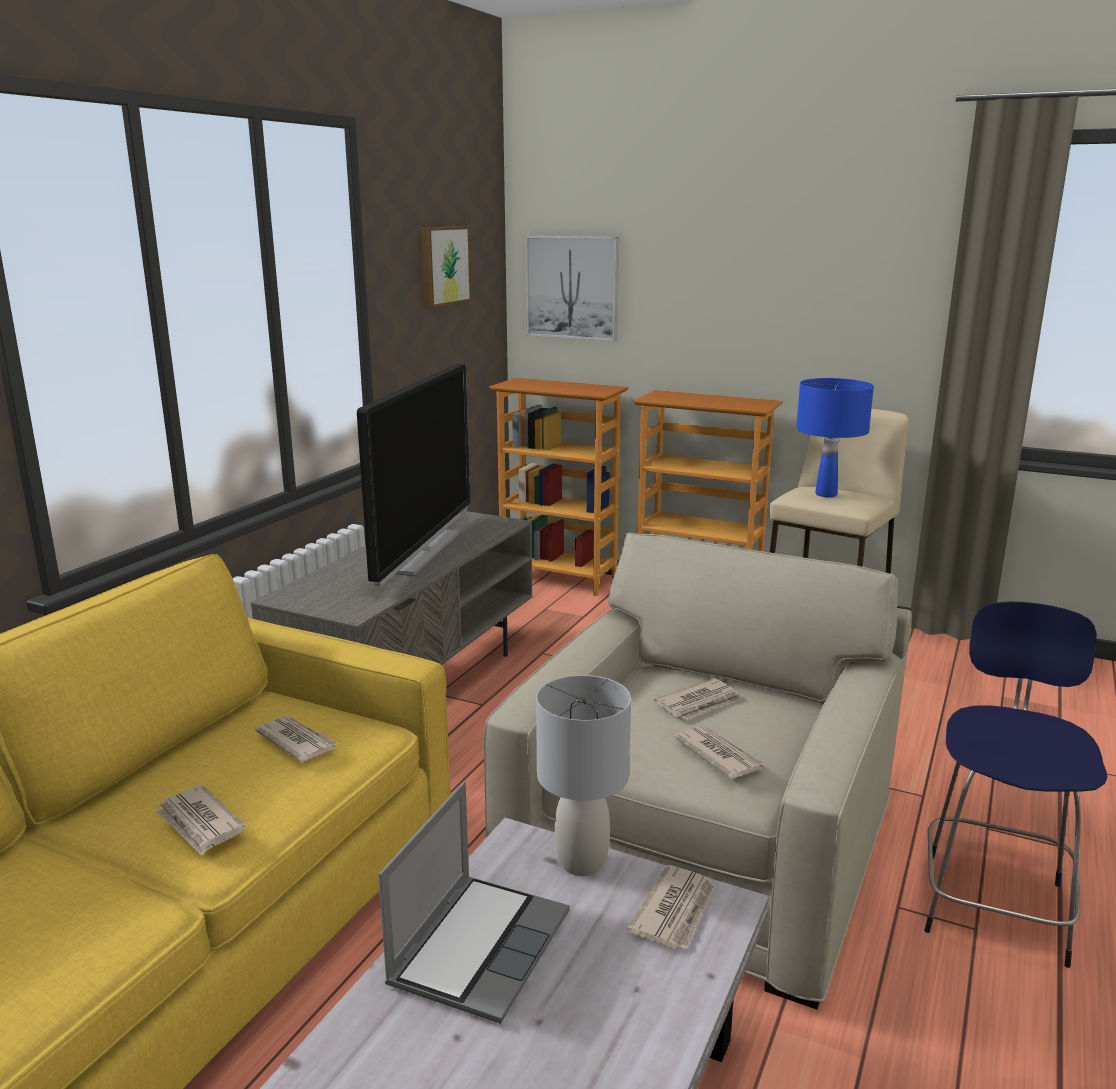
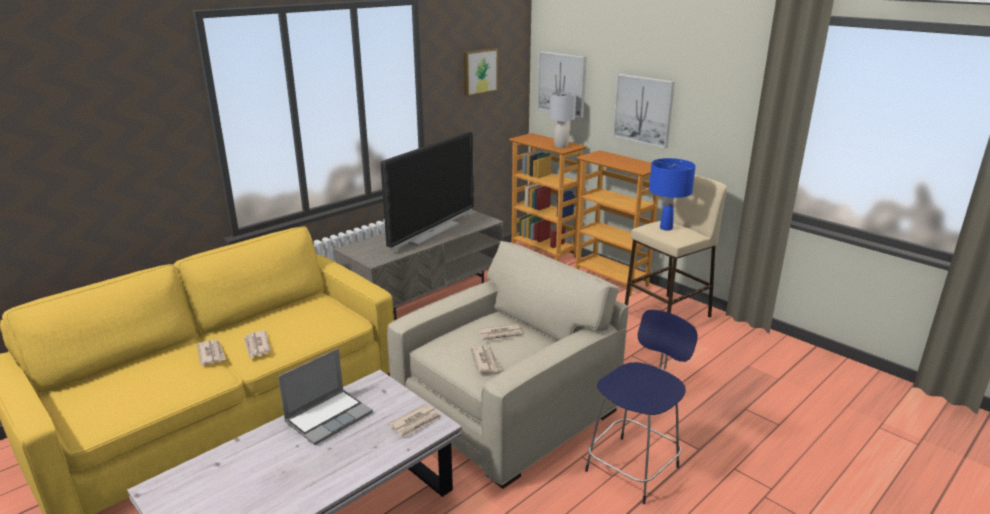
camera: 20 degrees right, 5 degrees up
newspaper [255,716,339,762] -> newspaper moved to [197,340,226,366]
grey table lamp [536,675,631,876] -> grey table lamp moved to [550,91,576,148]
none -> picture [613,74,675,148]

